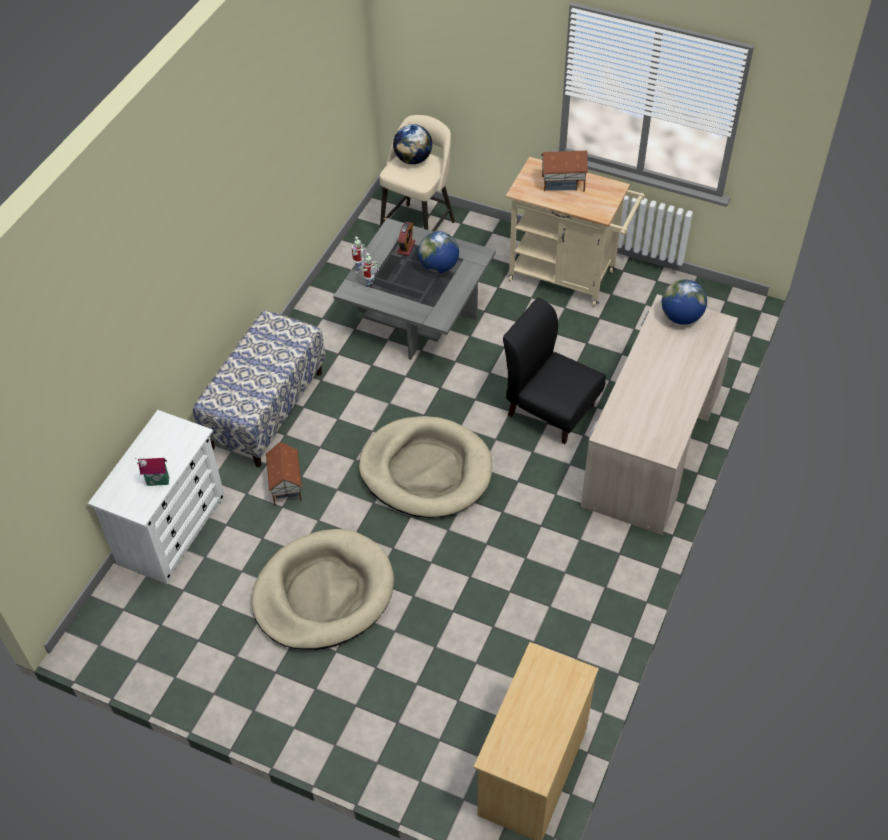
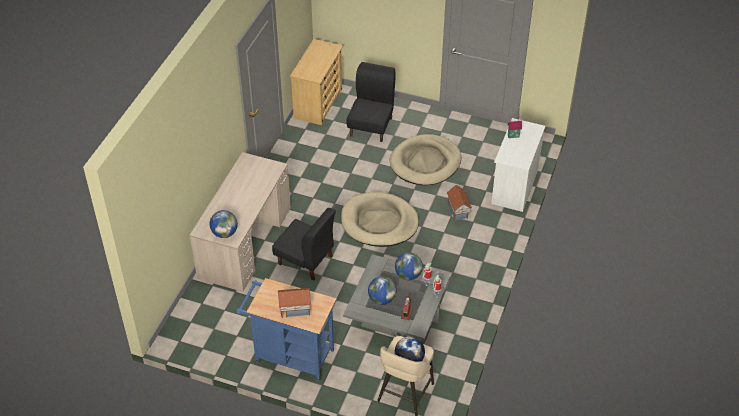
camera: 175 degrees right, 5 degrees down
bench [193,310,326,467] -> none
beige cart [506,157,645,307] -> blue cart [236,278,337,381]
none -> black chair [346,62,396,142]
none -> globe [395,252,423,280]

